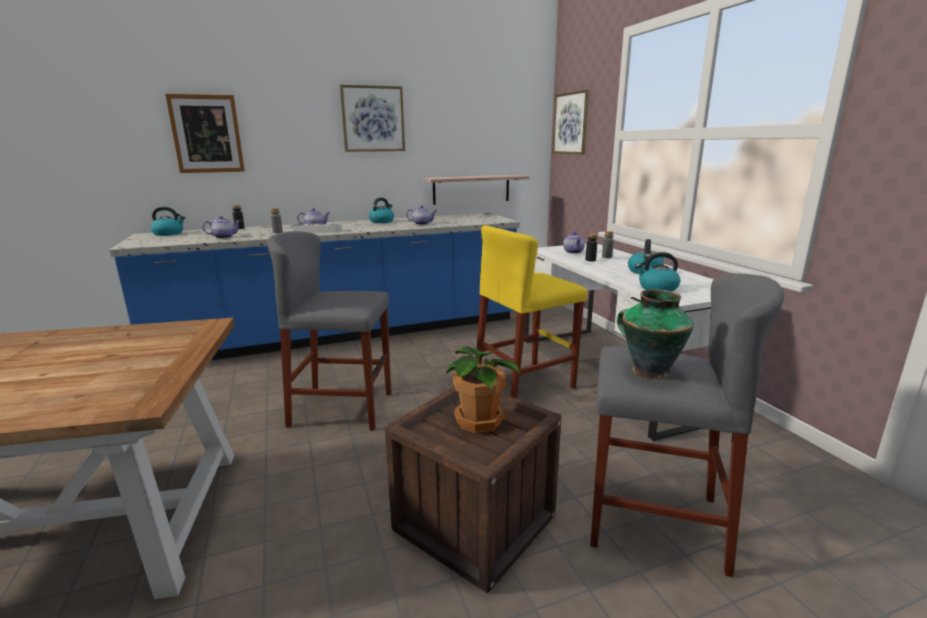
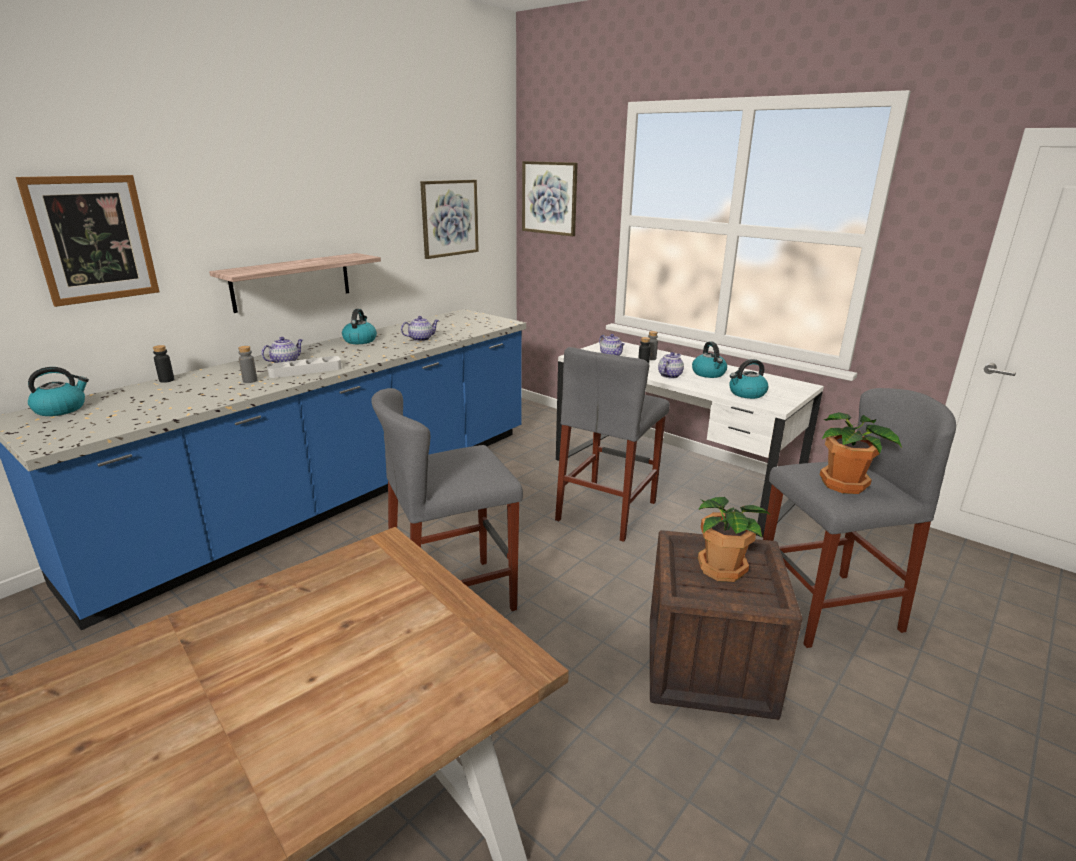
camera: 30 degrees left, 5 degrees up
teapot [202,216,241,238] -> teapot moved to [658,352,684,379]
picture [340,85,405,152] -> picture moved to [420,180,479,259]
shelf [423,175,529,205] -> shelf moved to [209,253,381,313]
yellow stool [477,225,587,399] -> grey stool [555,347,670,542]
vase [617,289,694,379] -> potted plant [820,412,902,494]

